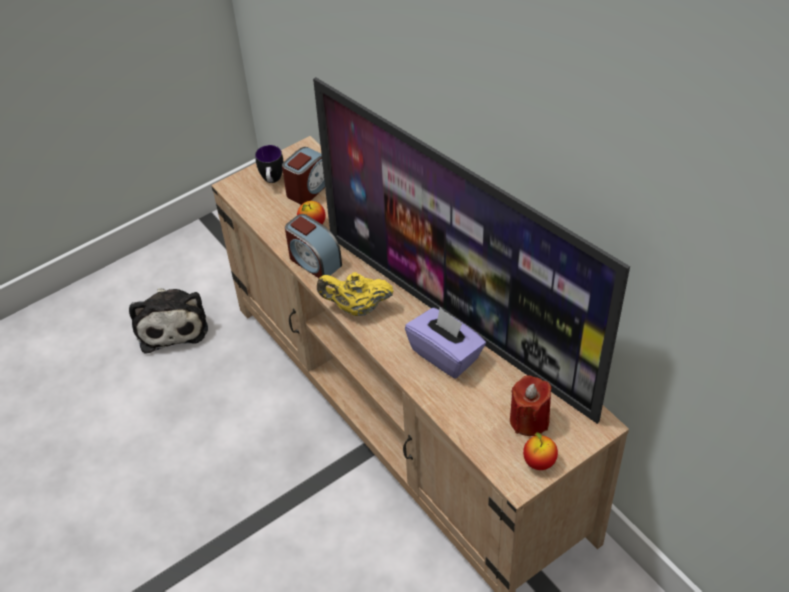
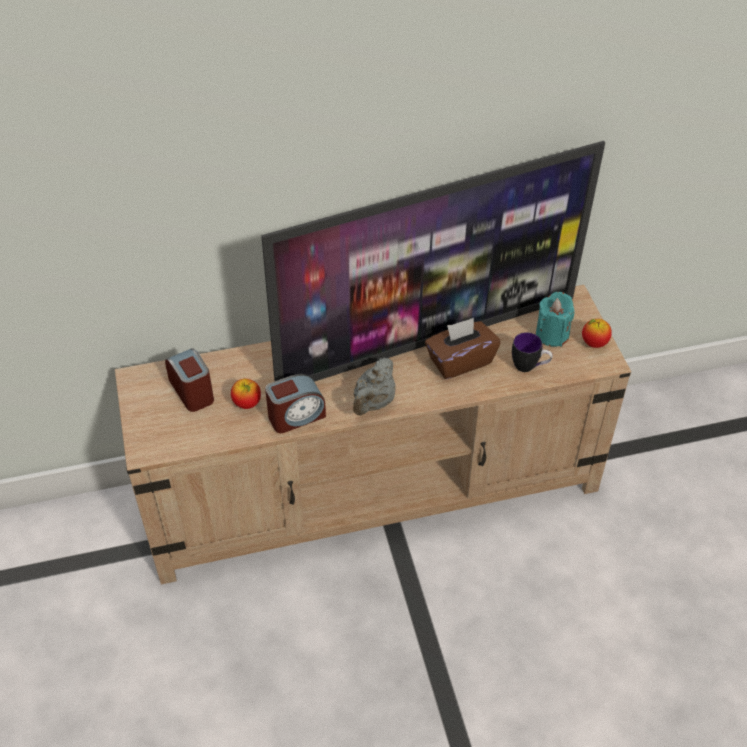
camera: 70 degrees left, 0 degrees up
plush toy [129,288,208,353] -> none
mug [255,145,283,183] -> mug moved to [512,332,553,372]
yellow teapot [317,272,394,316] -> grey teapot [353,357,395,416]
purple tissue box [405,307,486,378] -> brown tissue box [425,318,501,379]
red candle [510,375,552,436] -> turquoise candle [536,292,575,347]

